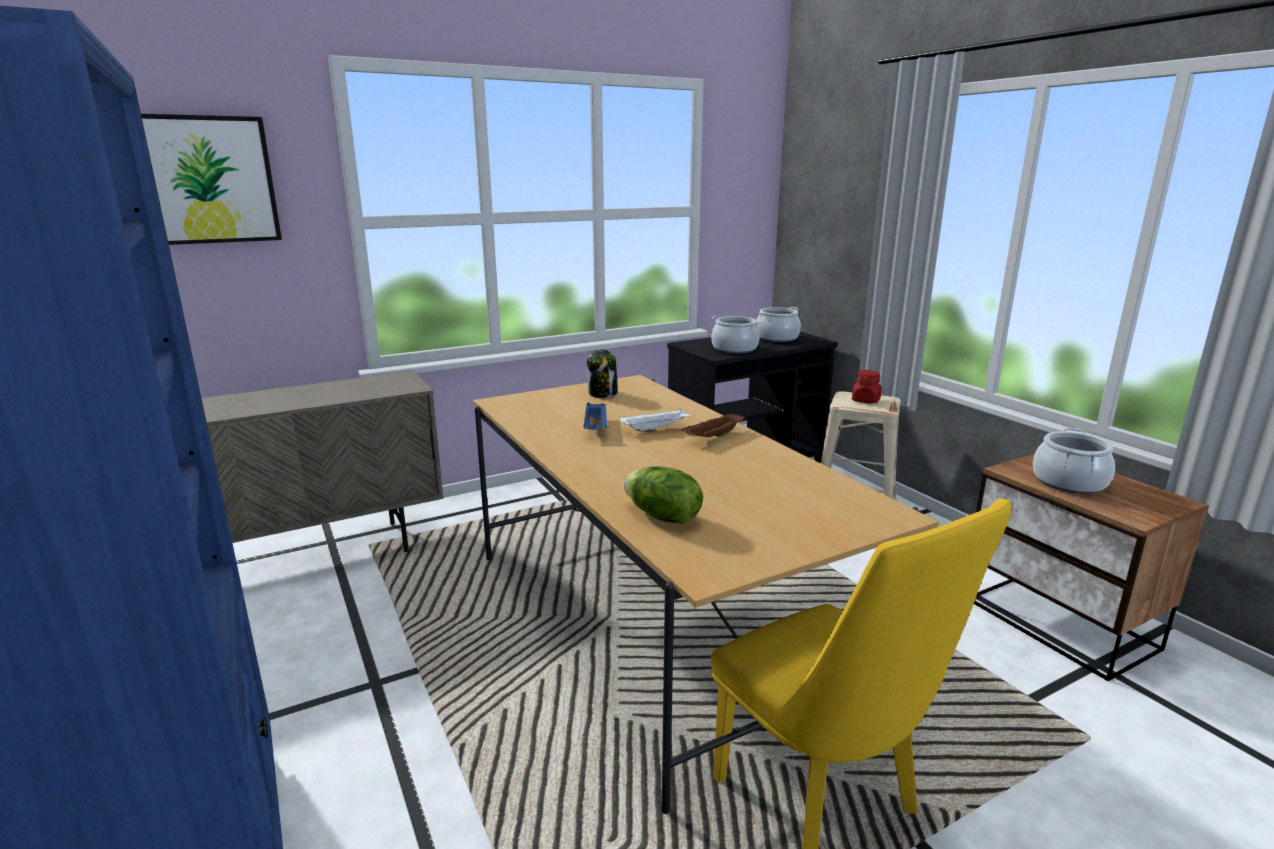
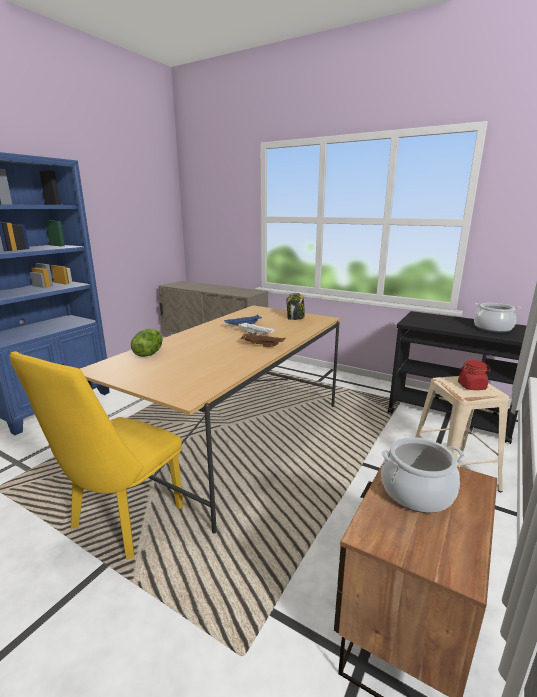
camera: 60 degrees right, 0 degrees up
picture [141,114,282,245] -> none
cooking pot [711,316,762,354] -> none

